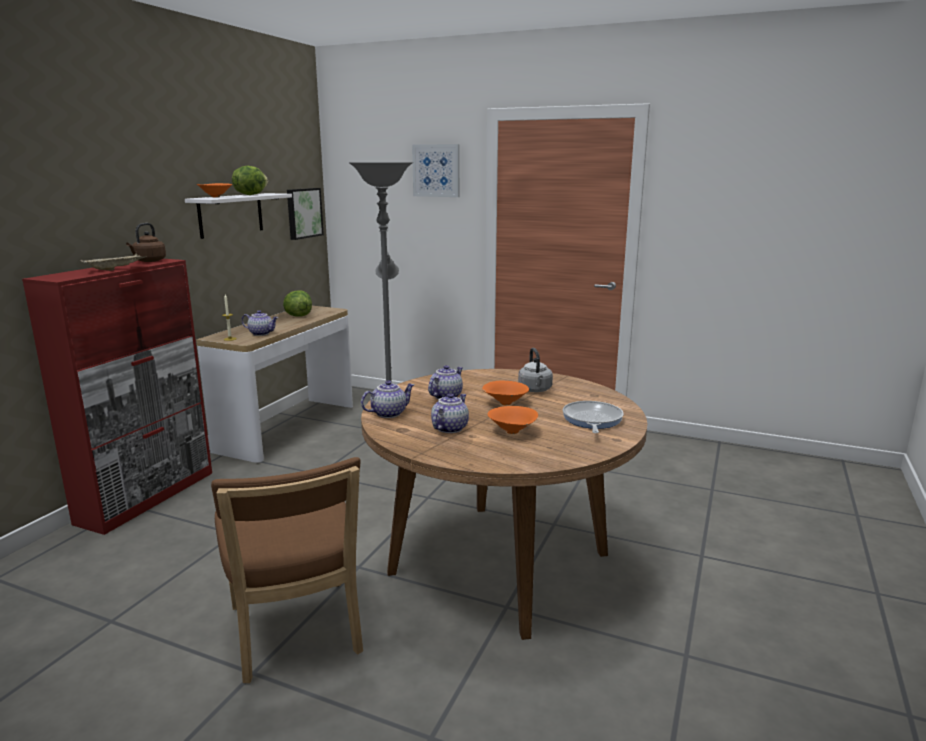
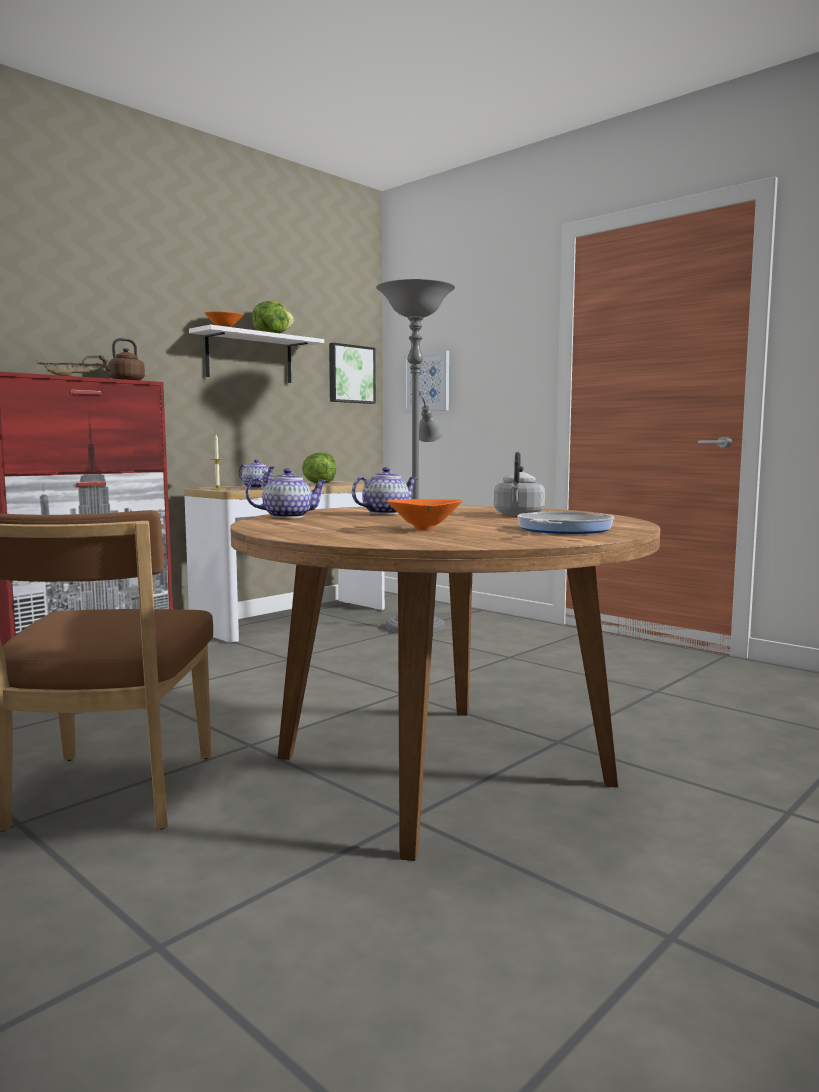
camera: 20 degrees right, 10 degrees down
picture [412,144,460,197] -> picture moved to [404,350,449,412]
teapot [431,393,469,433] -> none
orange bowl [482,380,529,405] -> none

